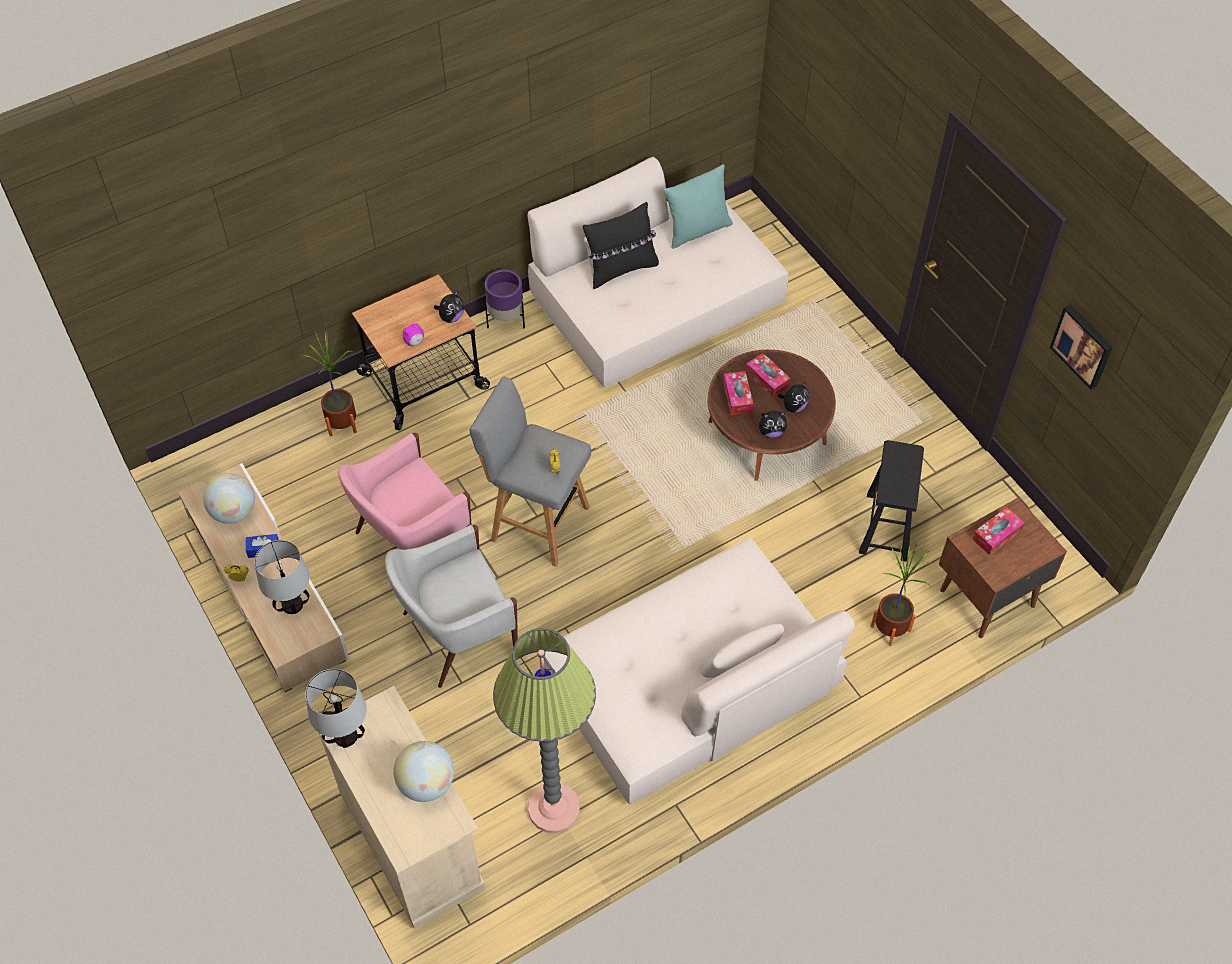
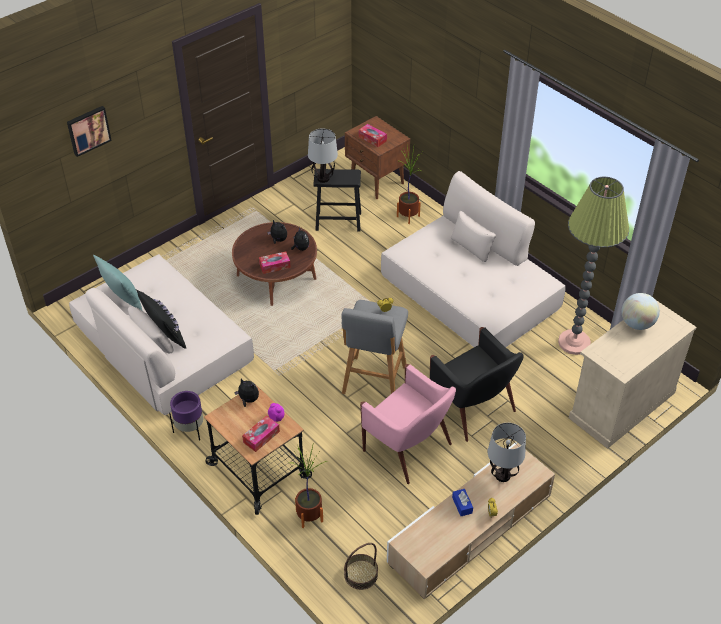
camera: 100 degrees left, 10 degrees down
globe [203,473,255,524] -> none
table lamp [305,669,367,748] -> table lamp moved to [308,128,338,183]
white armchair [385,525,518,688] -> black armchair [430,327,524,442]
tissue box [746,353,790,397] -> tissue box moved to [242,415,280,452]
picture [1050,305,1113,390] -> picture moved to [67,106,112,157]
none -> basket [344,543,378,590]

